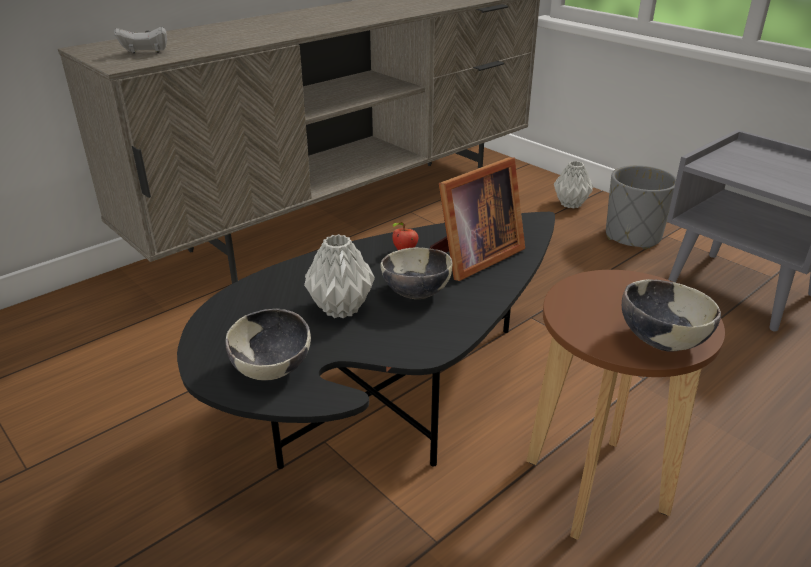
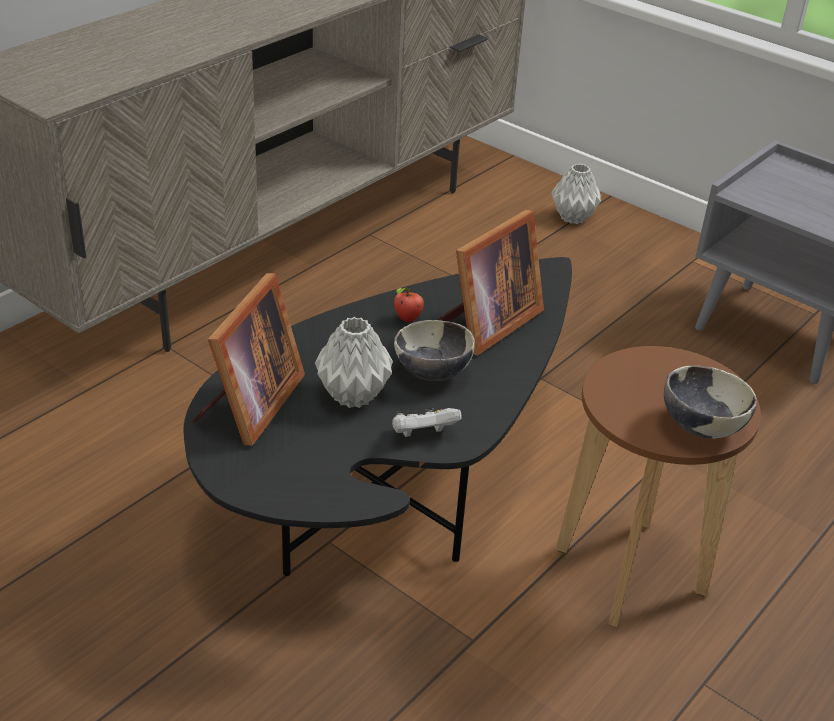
camera: 10 degrees left, 5 degrees up
white game controller [114,27,167,53] -> white game controller moved to [392,408,462,437]
bowl [225,309,311,381] -> none
grey planter [606,165,676,249] -> none
none -> picture frame [192,273,305,446]

